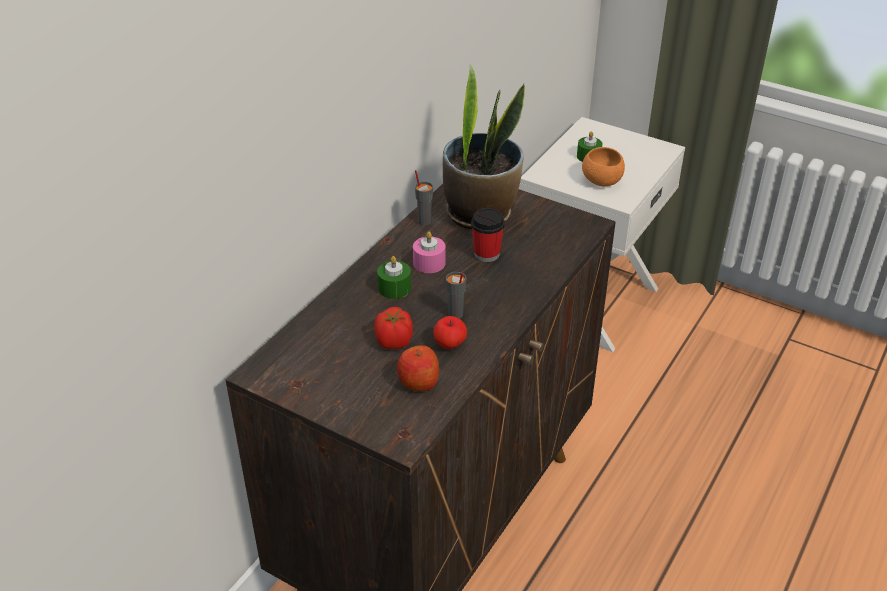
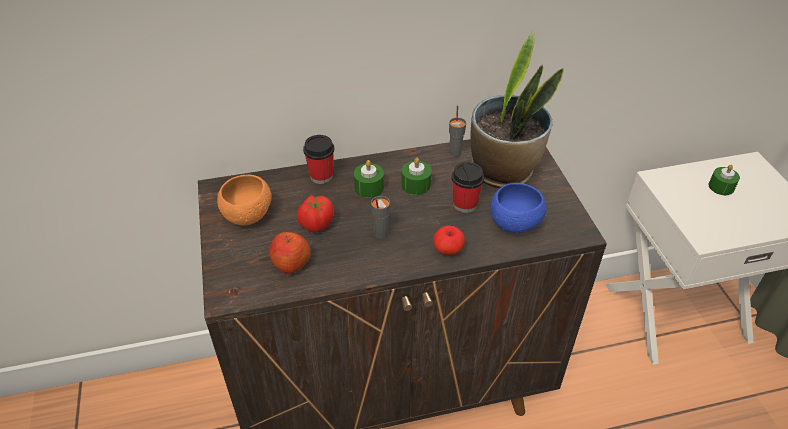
camera: 45 degrees right, 5 degrees up
pink candle [413,231,446,273] -> green candle [401,157,432,195]
apple [433,316,467,349] -> apple moved to [433,226,465,255]
orange bowl [582,147,625,187] -> orange bowl moved to [217,175,272,226]
none -> cup [303,135,334,184]
none -> blue bowl [490,183,547,233]

